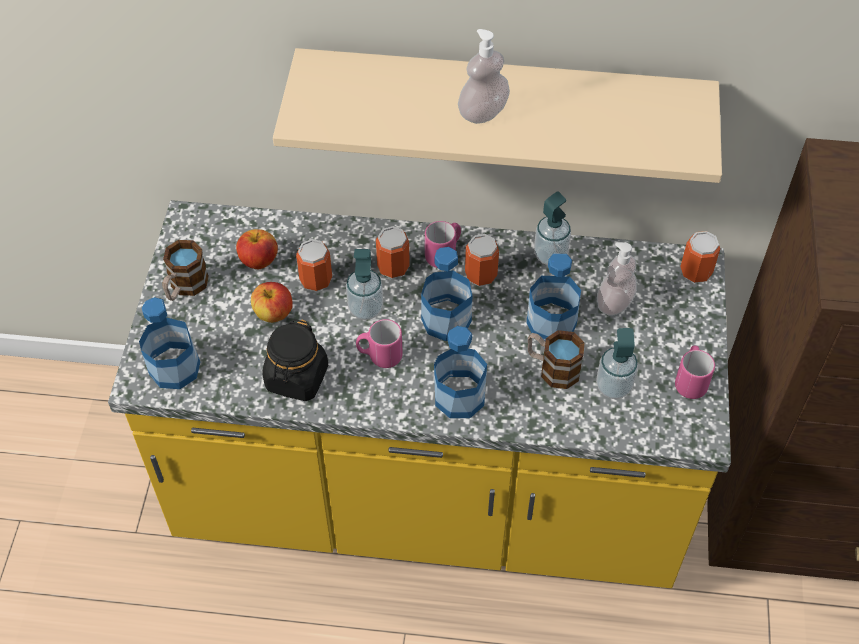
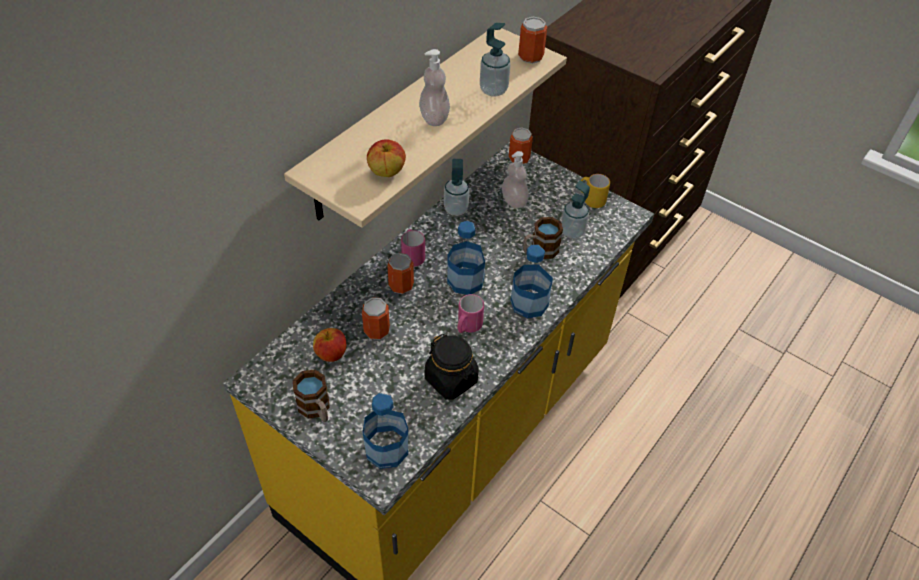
camera: 60 degrees left, 5 degrees down
apple [251,282,293,323] -> apple moved to [367,139,406,177]
soap dispenser [346,249,383,320] -> soap dispenser moved to [480,23,510,97]
can [465,234,499,286] -> can moved to [518,17,547,64]
bottle [526,253,581,341] -> none
pink mug [675,346,715,399] -> yellow mug [581,174,610,208]

